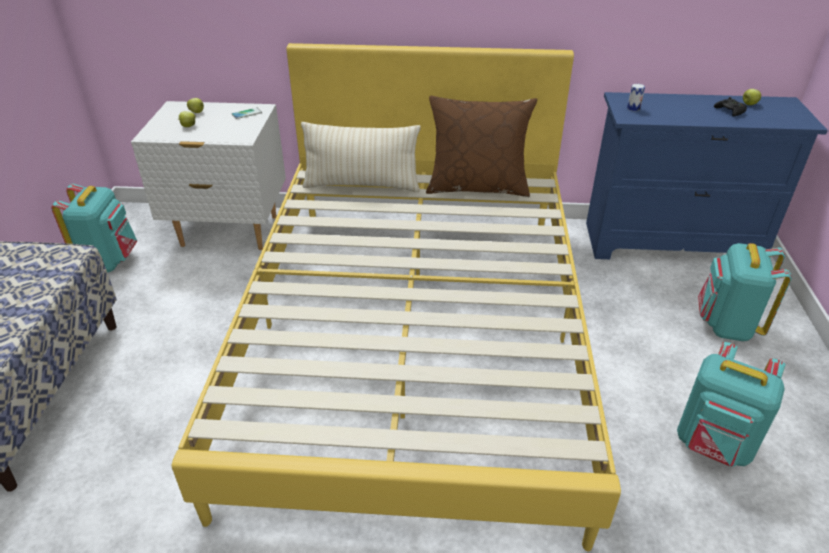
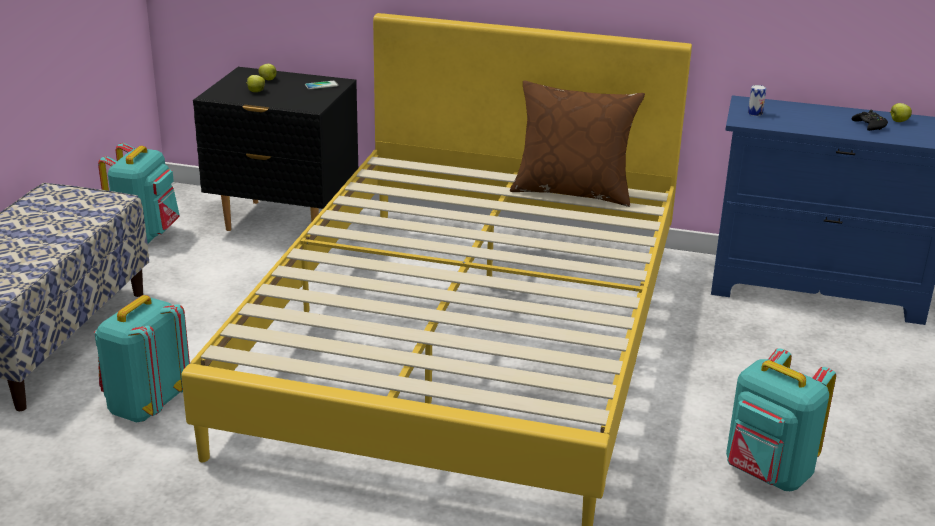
camera: 10 degrees right, 10 degrees down
white nightstand [131,101,286,250] -> black nightstand [193,67,358,231]
beige pillow [301,122,421,192] -> none
turquoise backpack [698,243,792,341] -> turquoise backpack moved to [94,295,190,422]

